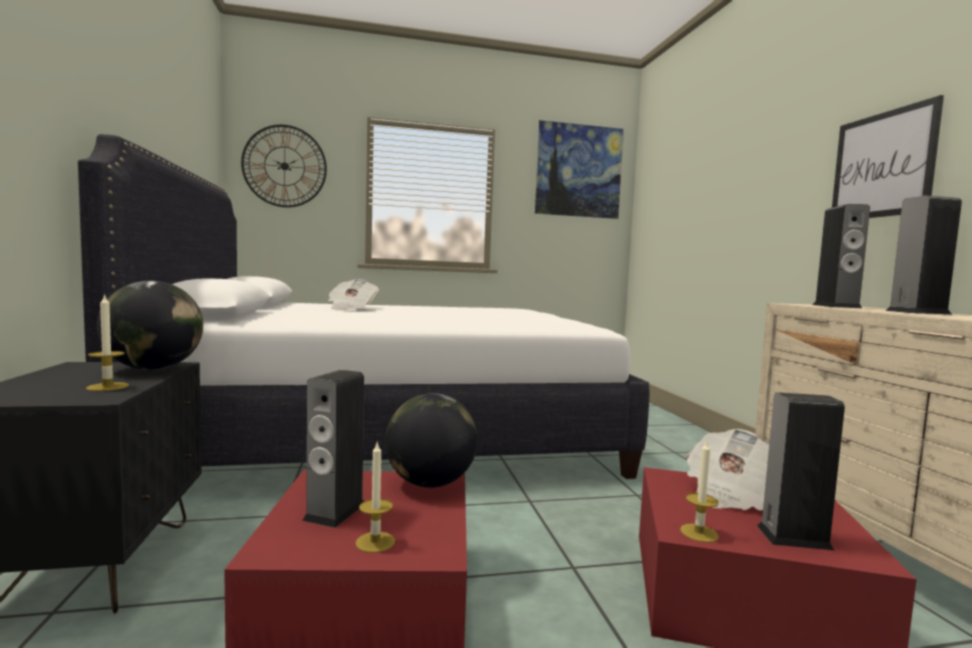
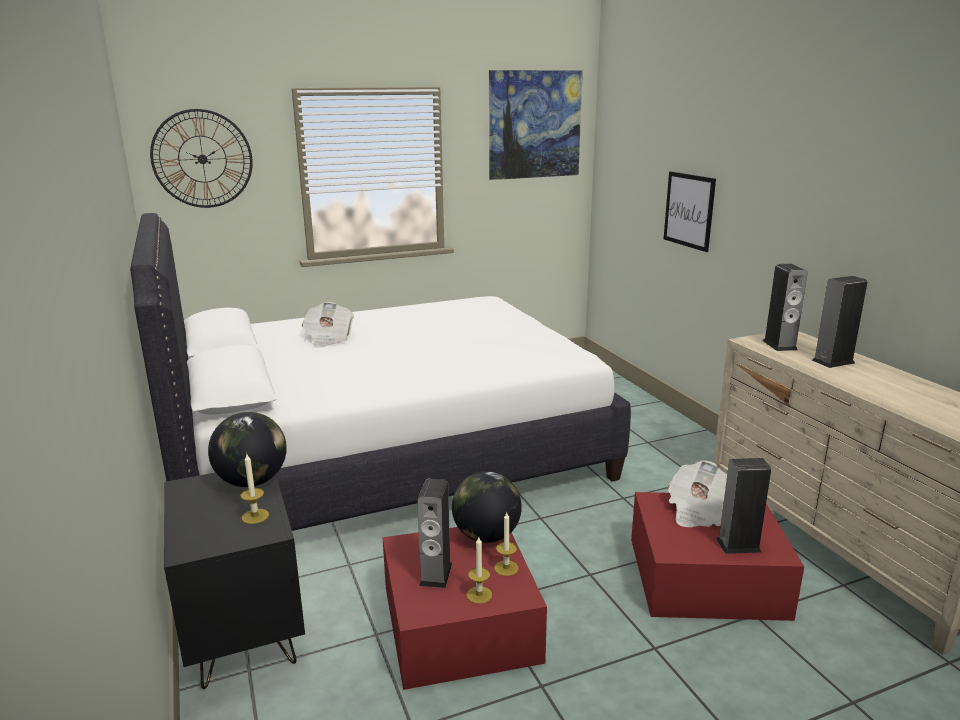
camera: 10 degrees left, 15 degrees up
candle [680,441,719,543] -> candle moved to [494,513,519,576]
picture [832,95,944,218] -> picture moved to [664,171,716,252]

